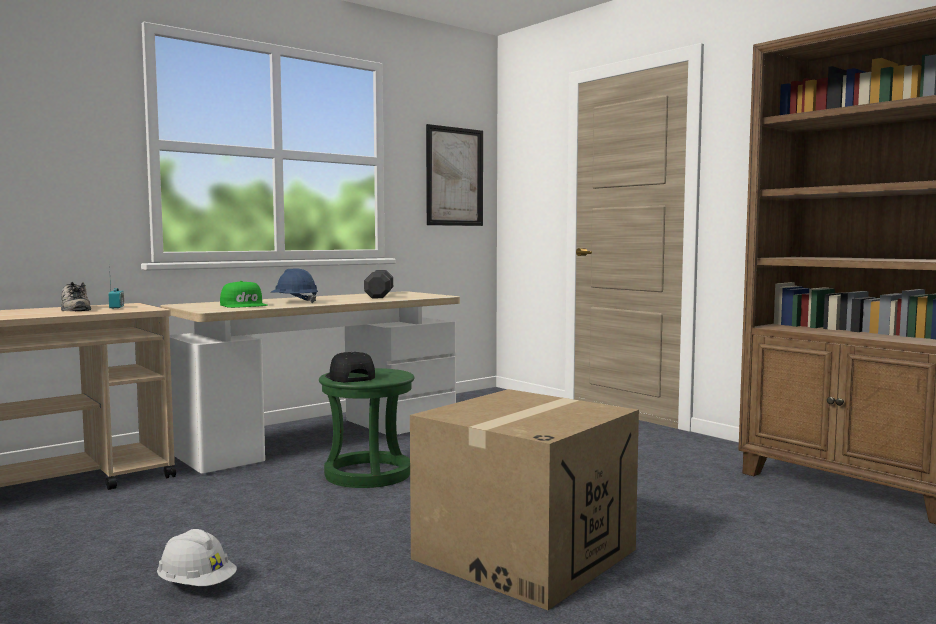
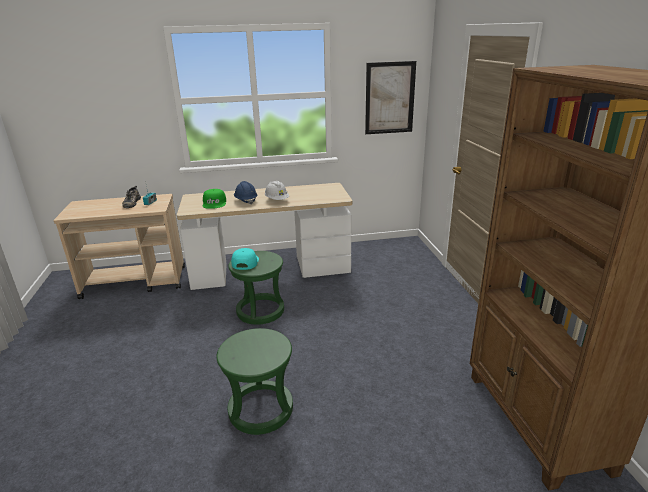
camera: 30 degrees right, 20 degrees up
white hard hat [157,529,237,586] -> white hard hat moved to [265,181,289,200]
black cap [325,352,375,382] -> turquoise cap [231,248,259,270]
black dumbbell [364,270,393,298] -> none
cardboard box [410,389,639,610] -> green stool [216,328,293,435]

